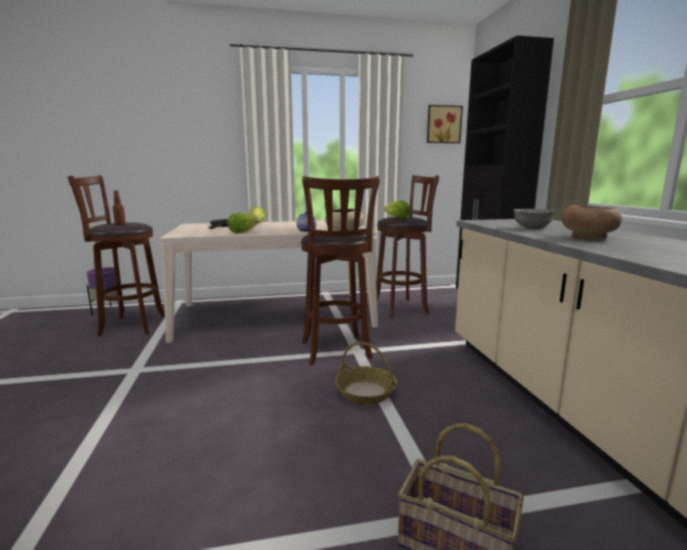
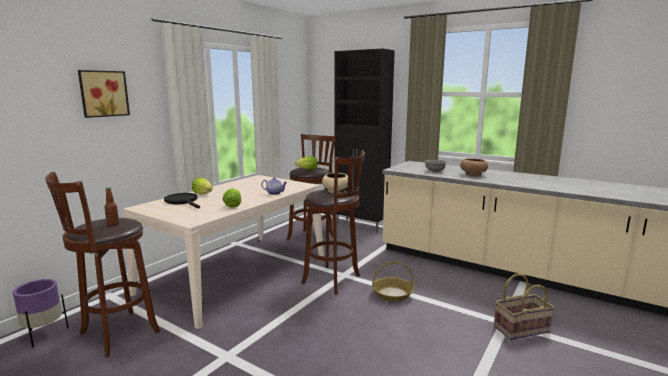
camera: 45 degrees left, 0 degrees up
picture [427,105,463,143] -> picture moved to [78,70,130,118]

